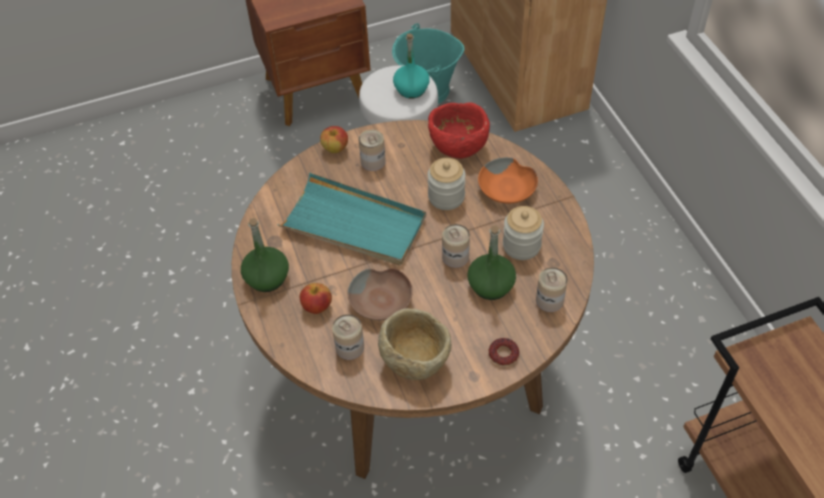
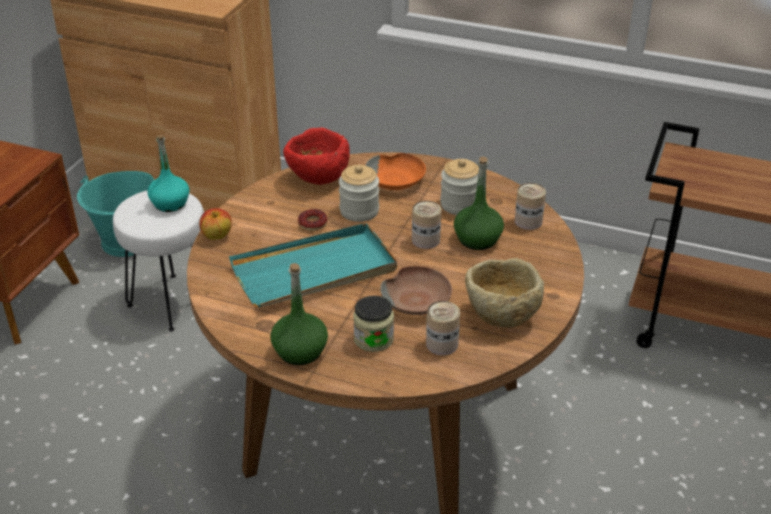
camera: 50 degrees left, 15 degrees down
apple [300,283,332,314] -> jar [353,296,394,352]
can [359,130,386,171] -> none
donut [488,338,519,366] -> donut moved to [298,209,327,231]

